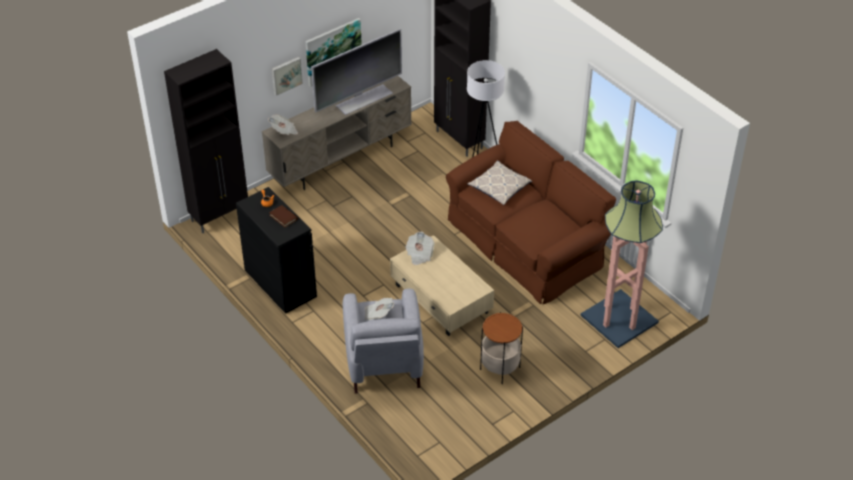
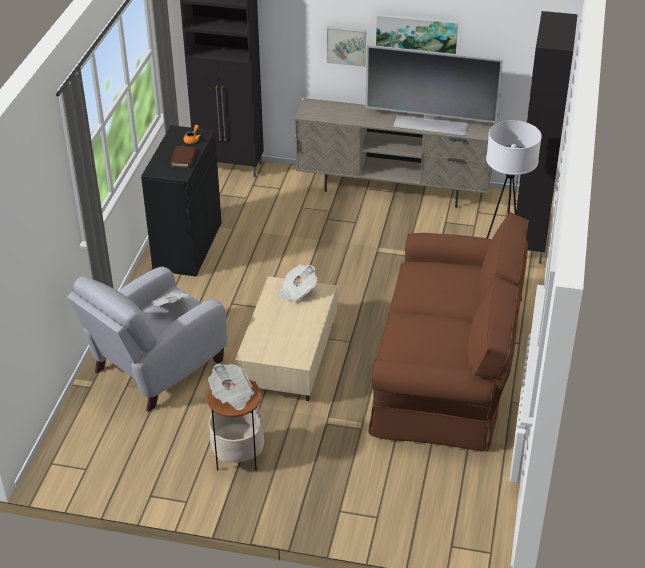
camera: 50 degrees right, 5 degrees down
newspaper [268,114,298,135] -> newspaper moved to [208,364,254,411]
pillow [467,161,532,205] -> none
floor lamp [580,181,663,348] -> none

